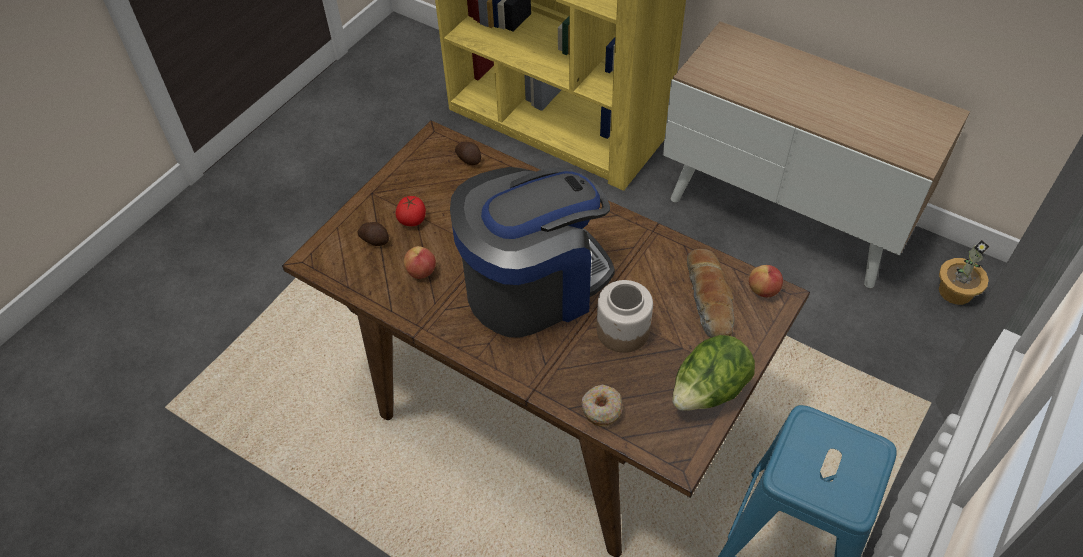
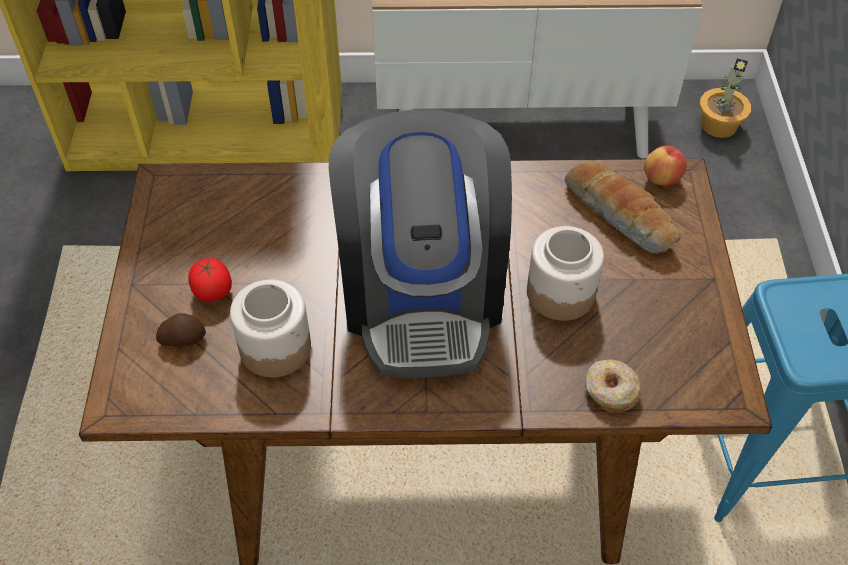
camera: 35 degrees left, 0 degrees up
apple [404,246,436,279] -> jar [230,279,311,378]
coffee machine [450,167,615,338] -> coffee machine turned 150 degrees clockwise [329,109,512,378]
potato [455,142,481,165] -> none
lettuce [672,335,755,411] -> none

